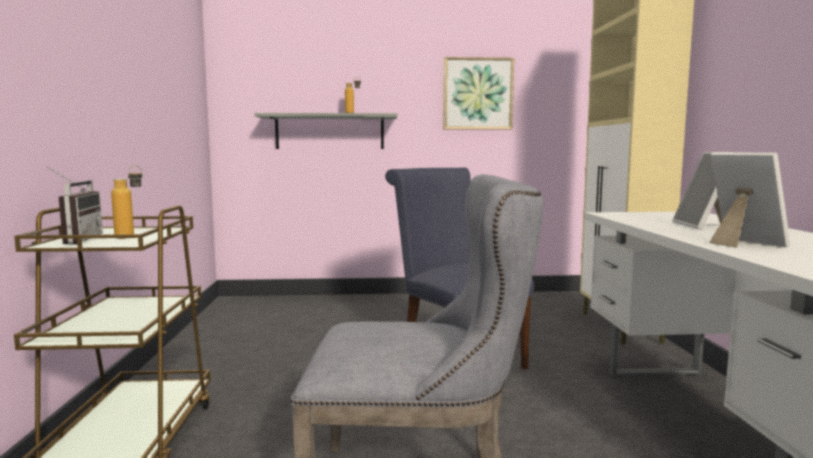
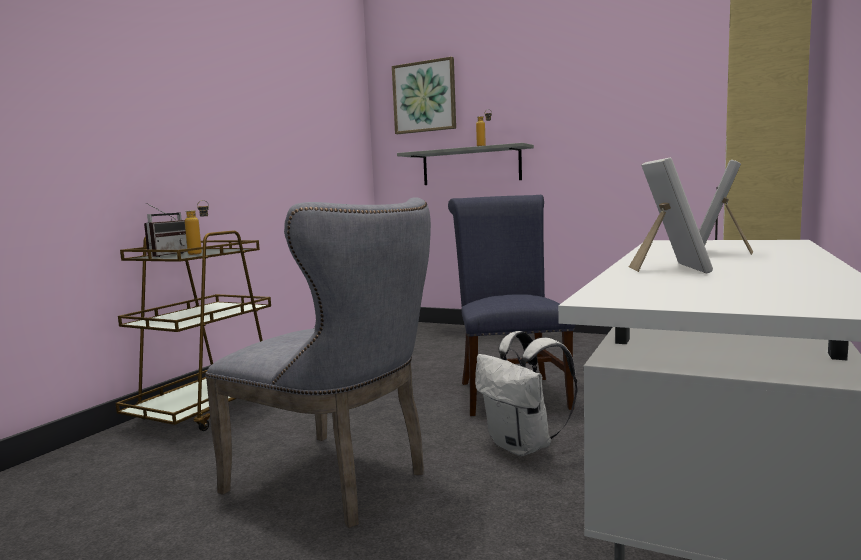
camera: 30 degrees right, 0 degrees up
picture [443,57,514,130] -> picture moved to [392,56,456,134]
none -> white backpack [475,331,577,457]

